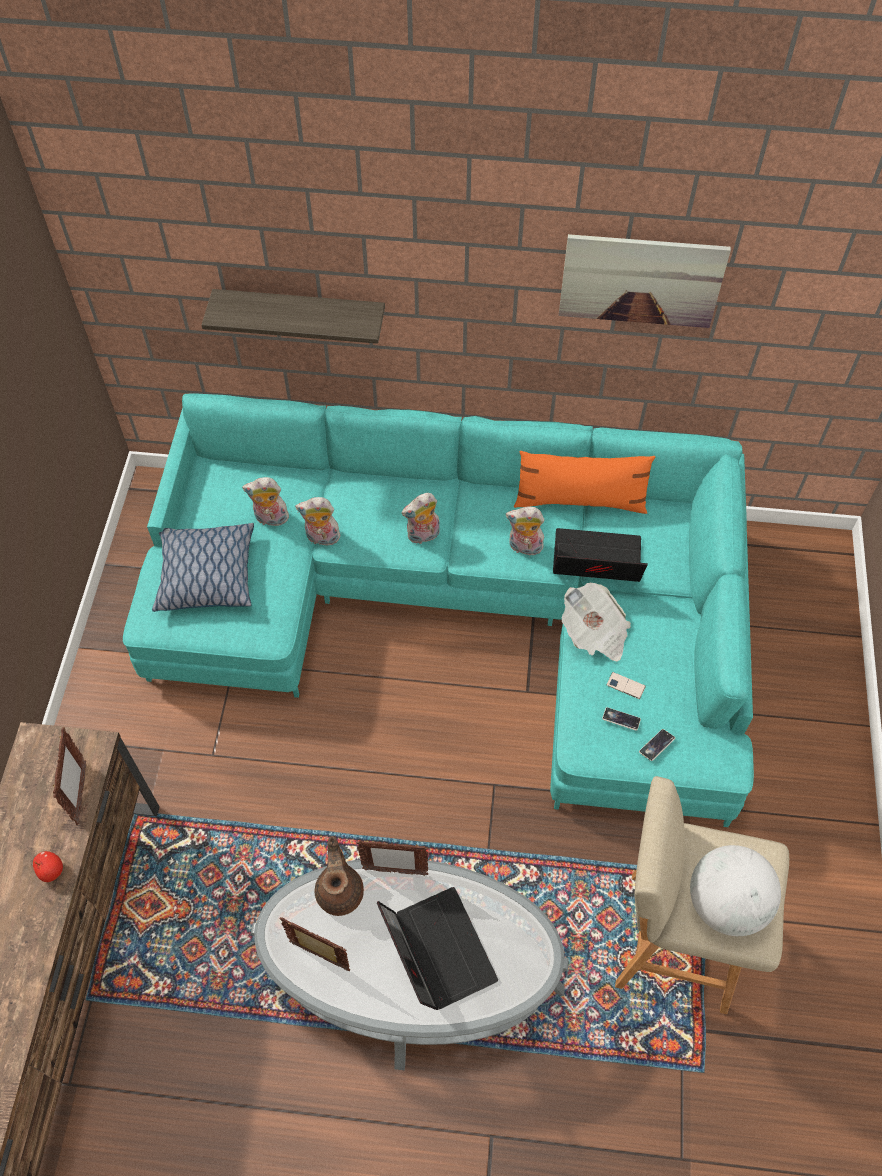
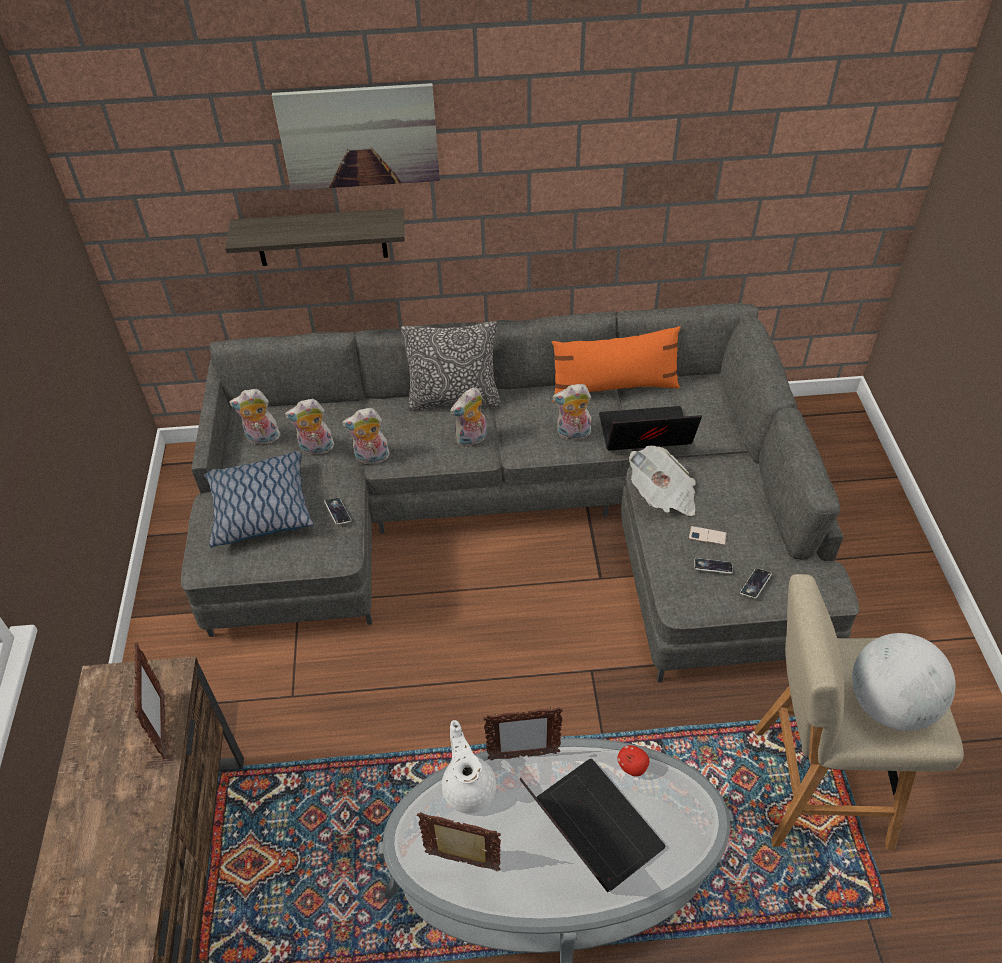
camera: 10 degrees left, 10 degrees down
apple [33,851,63,882] -> apple moved to [617,745,649,776]
turquoise sofa [123,394,754,827] -> grey sofa [181,303,860,682]
brown teapot [315,836,364,916] -> white teapot [442,720,496,814]
picture [559,234,731,328] -> picture moved to [272,83,440,190]
none -> plush toy [229,389,283,444]
none -> phone [324,498,351,525]
none -> pillow [401,321,501,411]

